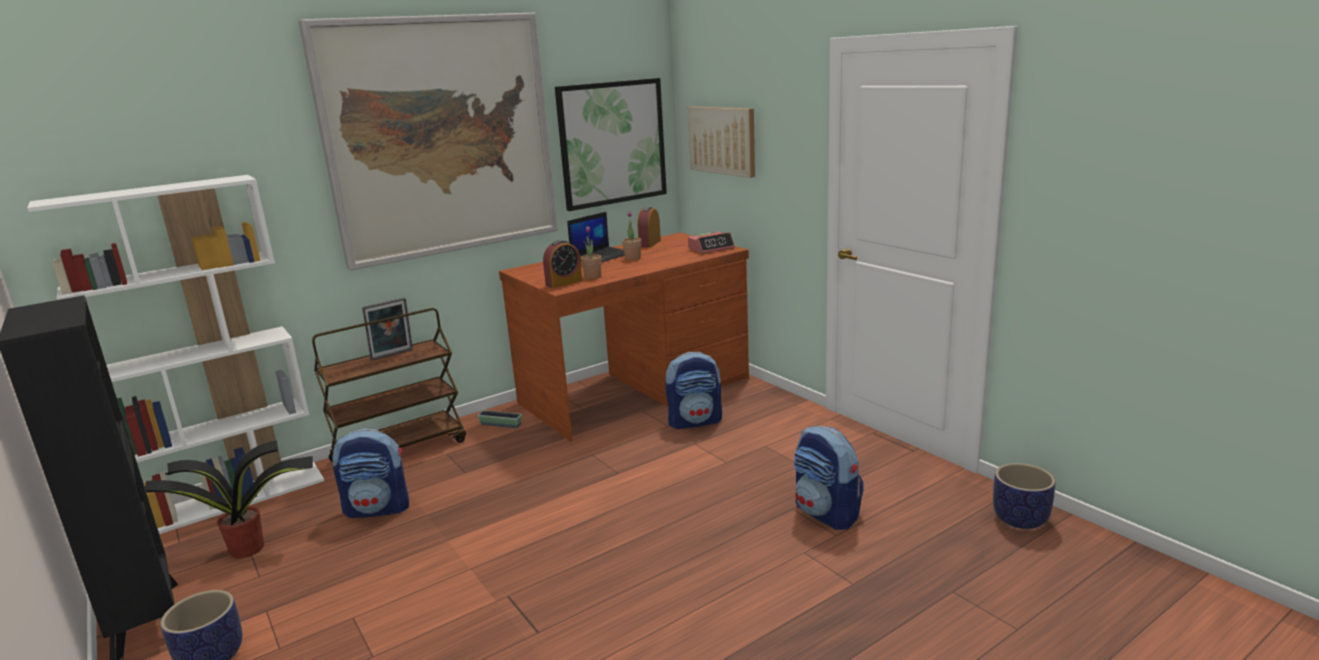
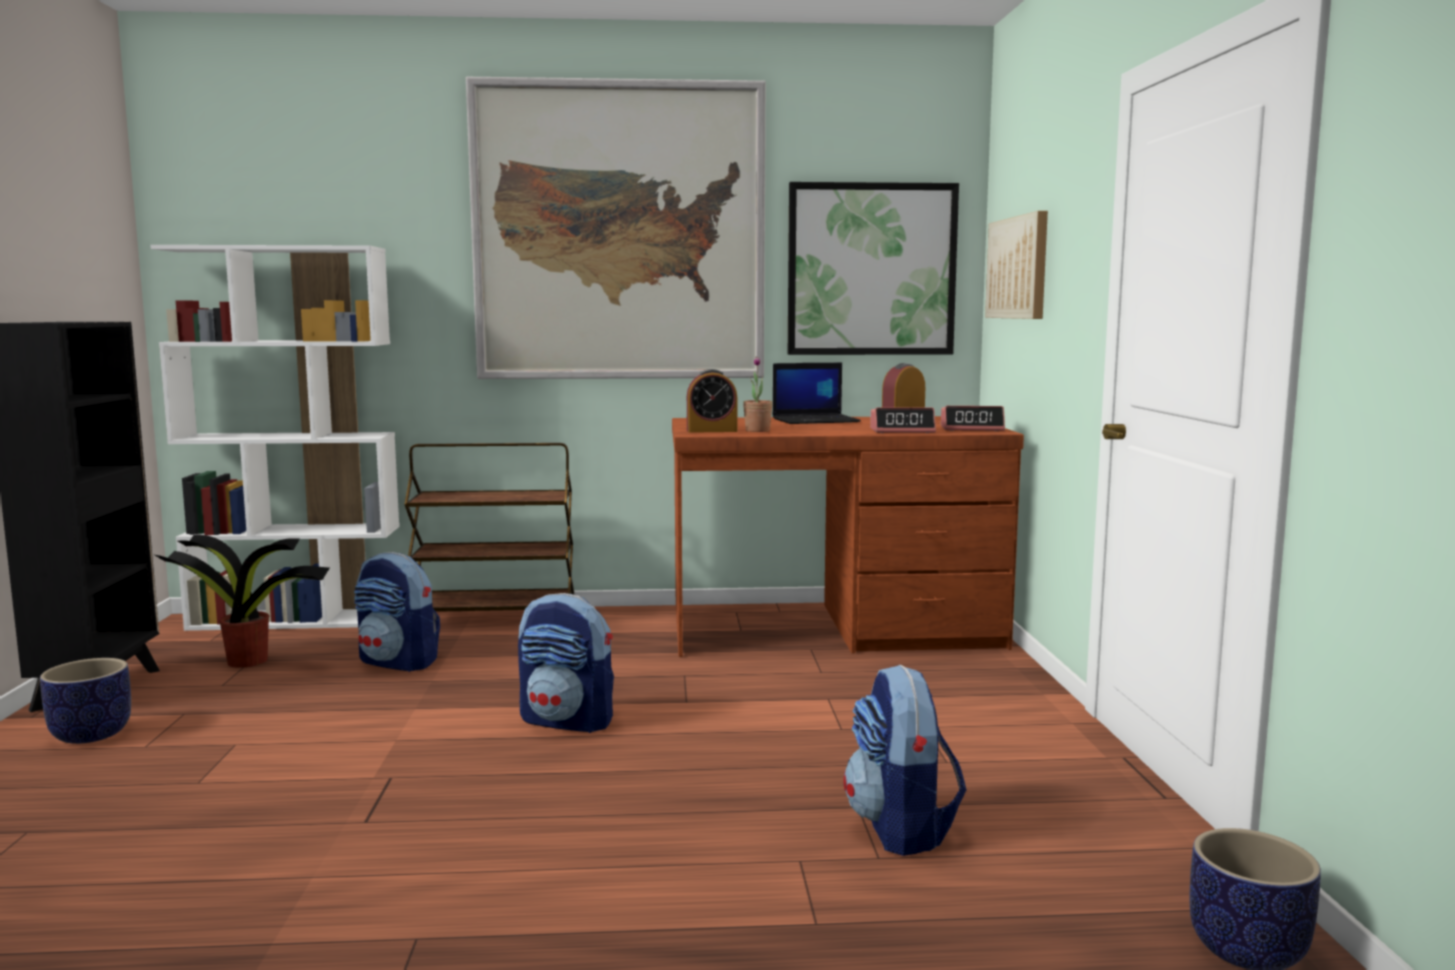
camera: 30 degrees right, 10 degrees down
picture frame [362,298,413,360] -> none
planter [478,410,522,428] -> none
potted plant [622,211,641,260] -> none
backpack [665,352,722,429] -> backpack moved to [518,593,614,733]
none -> alarm clock [870,408,936,433]

